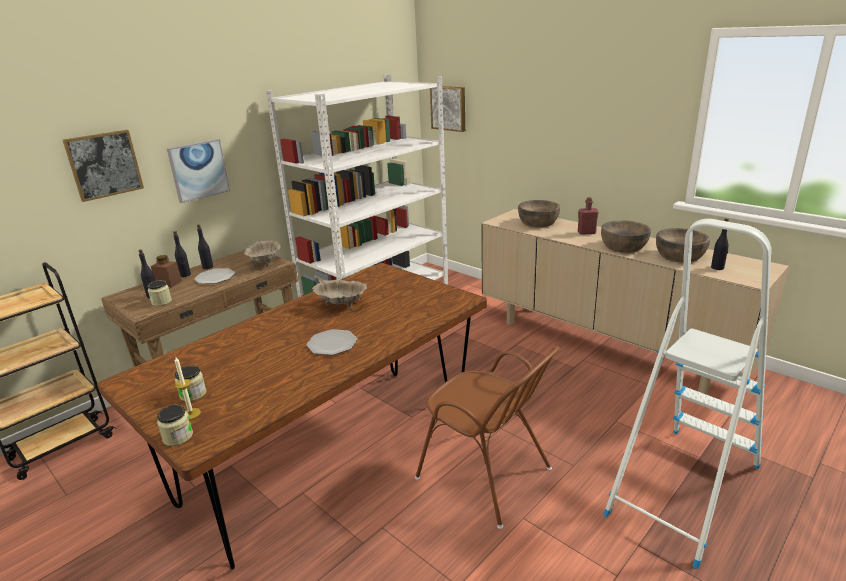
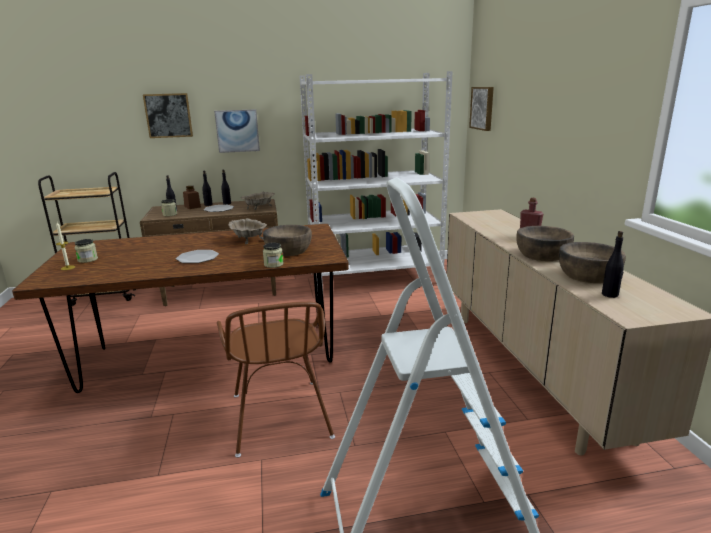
camera: 35 degrees right, 5 degrees down
jar [157,405,193,446] -> jar moved to [263,243,283,268]
brown bowl [518,200,560,227] -> brown bowl moved to [263,225,312,256]

